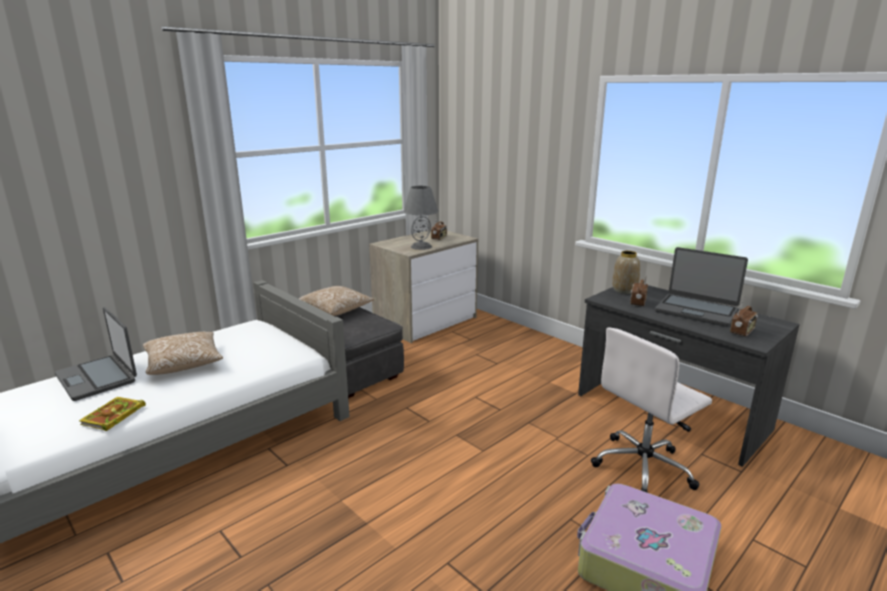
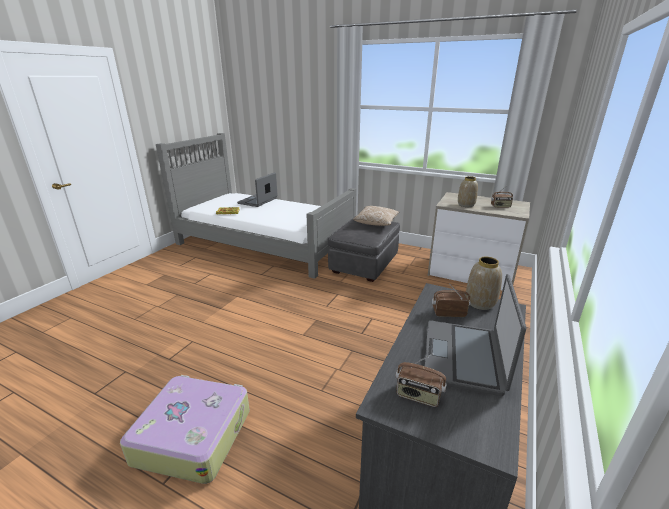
camera: 70 degrees right, 5 degrees up
pillow [143,332,223,375] -> none
grey table lamp [404,186,438,250] -> vase [458,176,478,207]
white office chair [591,328,712,493] -> none

